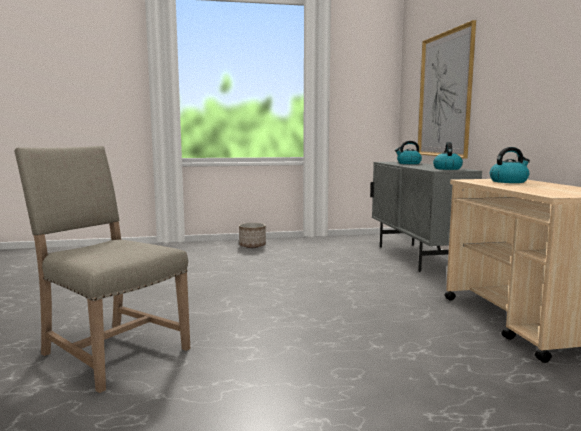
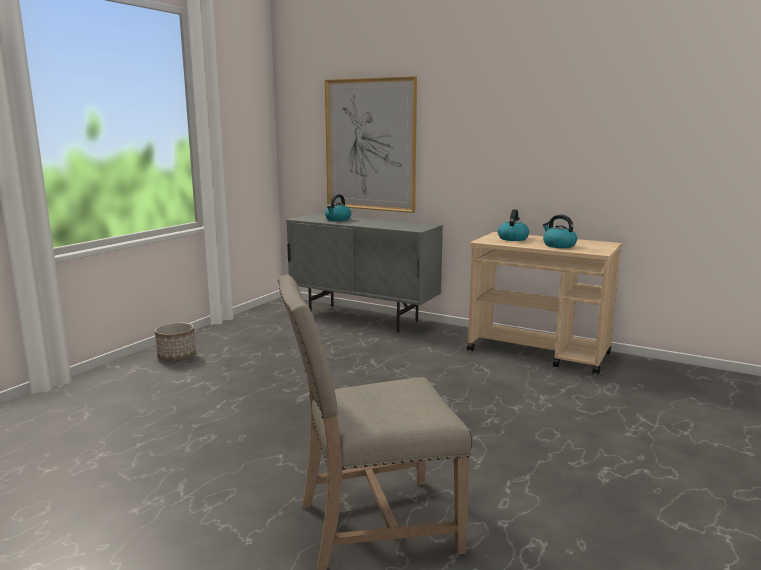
camera: 50 degrees left, 5 degrees up
kettle [433,142,463,170] -> kettle moved to [543,215,577,248]

